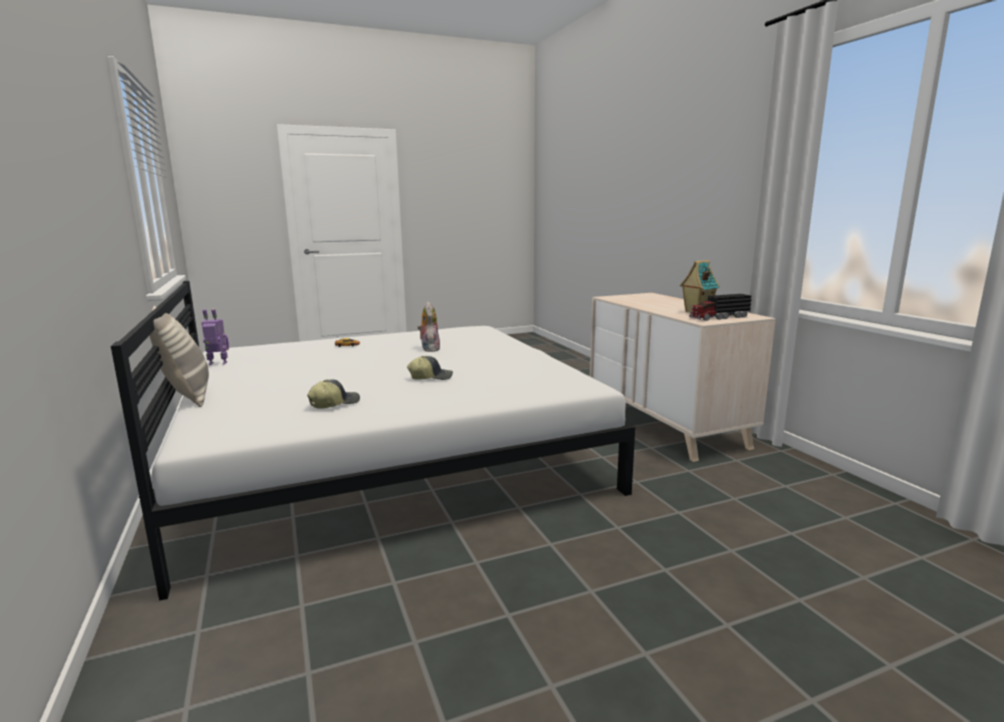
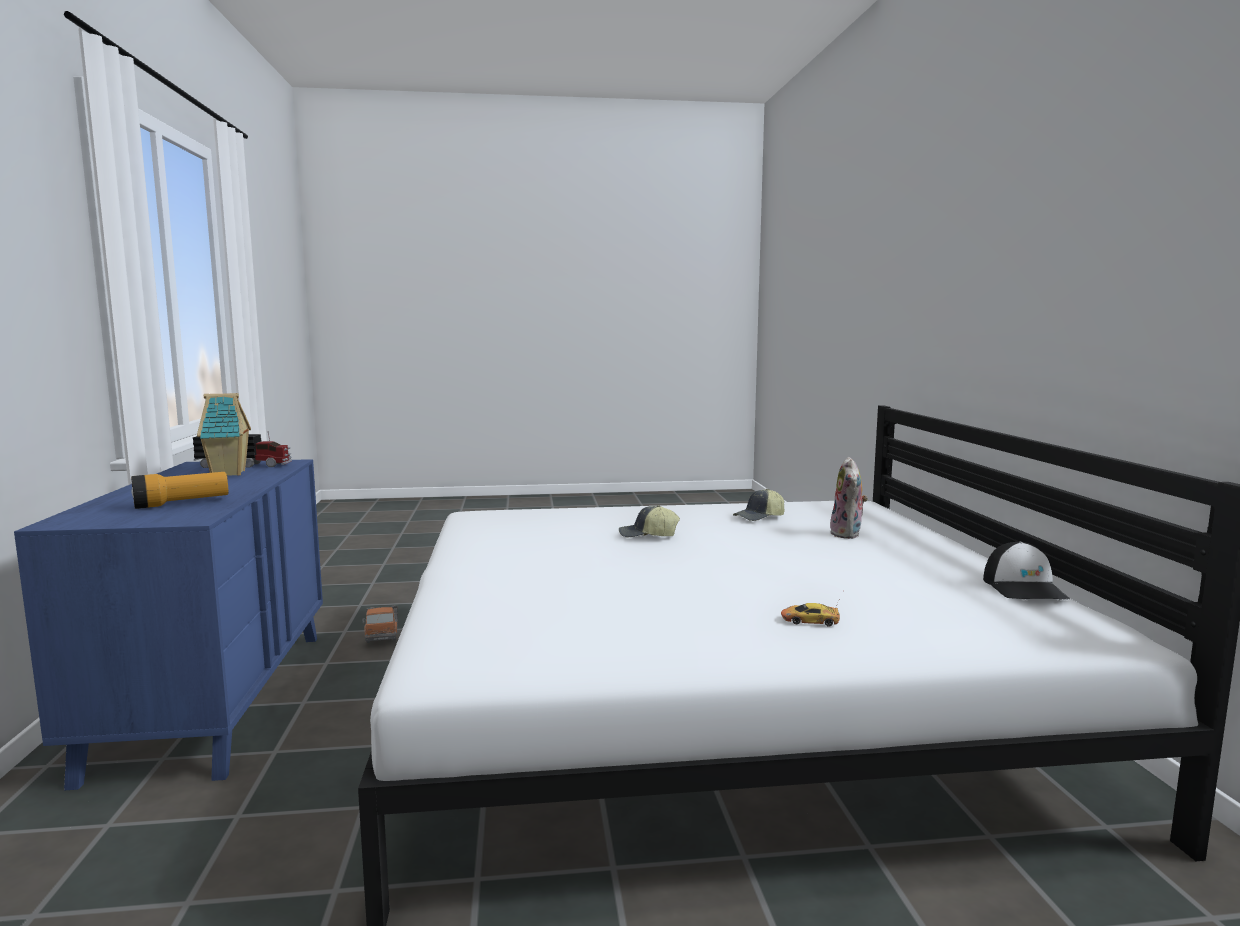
camera: 165 degrees left, 5 degrees down
pillow [149,306,209,407] -> none
toy robot [202,309,229,365] -> cap [983,542,1070,600]
plush toy [418,302,441,352] -> plush toy moved to [830,457,868,539]
beige dresser [590,293,776,462] -> blue dresser [14,459,323,791]
none -> flashlight [131,472,229,509]
none -> toy truck [363,605,398,643]

